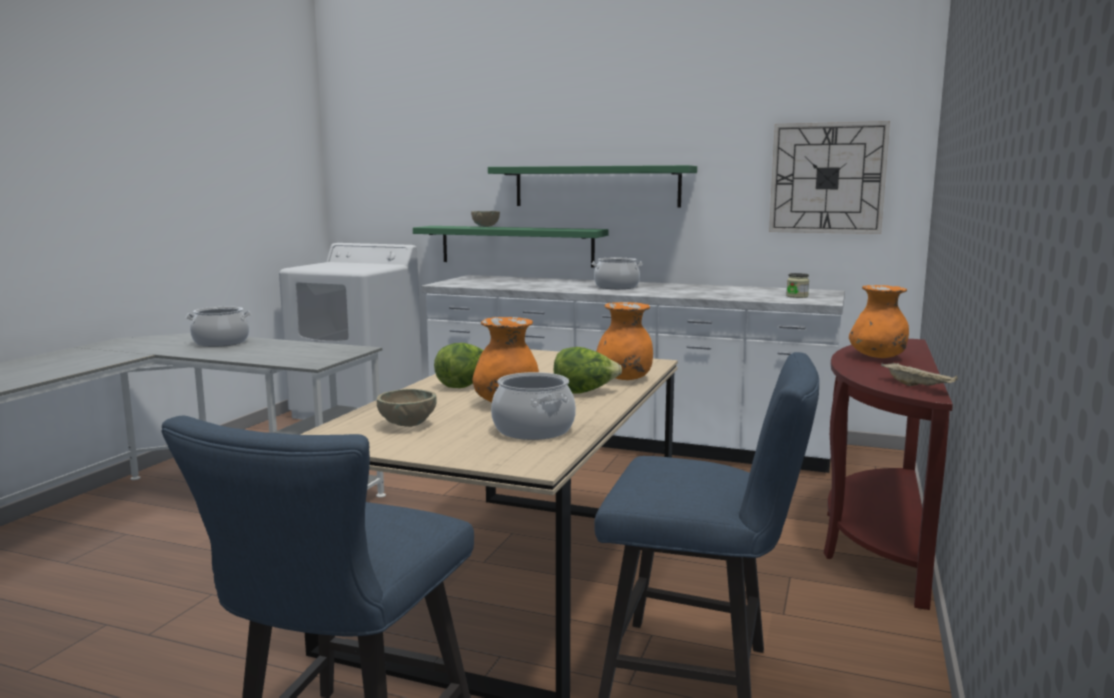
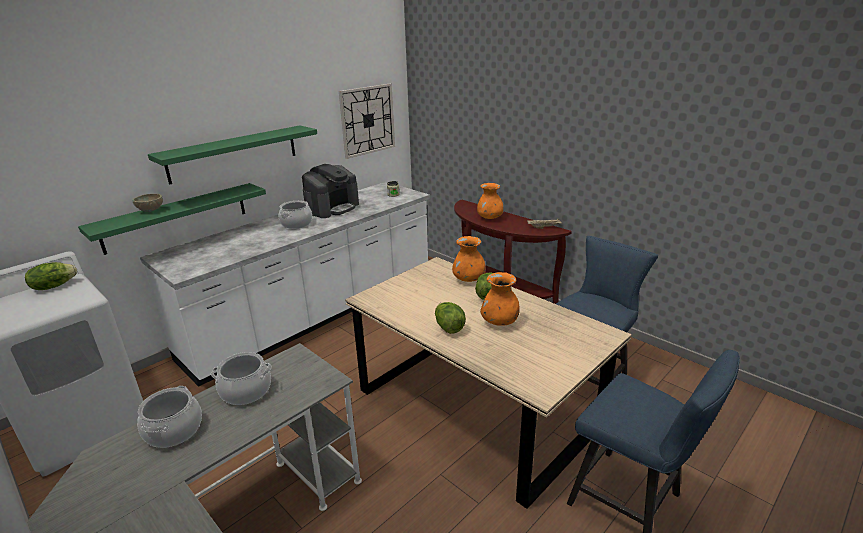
camera: 65 degrees left, 15 degrees up
beige bowl [377,389,437,427] -> none
cooking pot [491,372,576,440] -> cooking pot moved to [211,352,272,405]
none -> lettuce [25,262,77,290]
none -> coffee machine [302,164,359,218]

